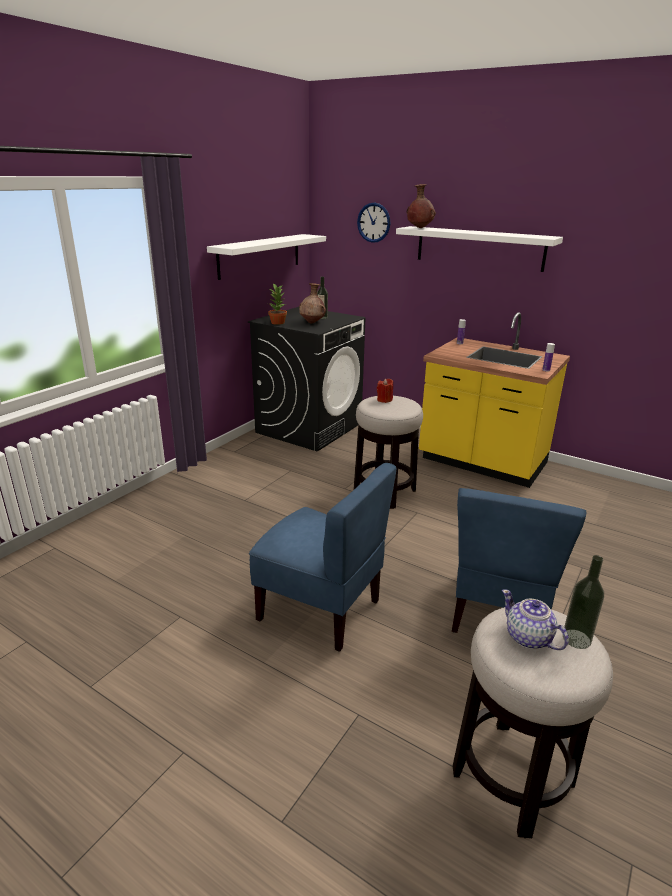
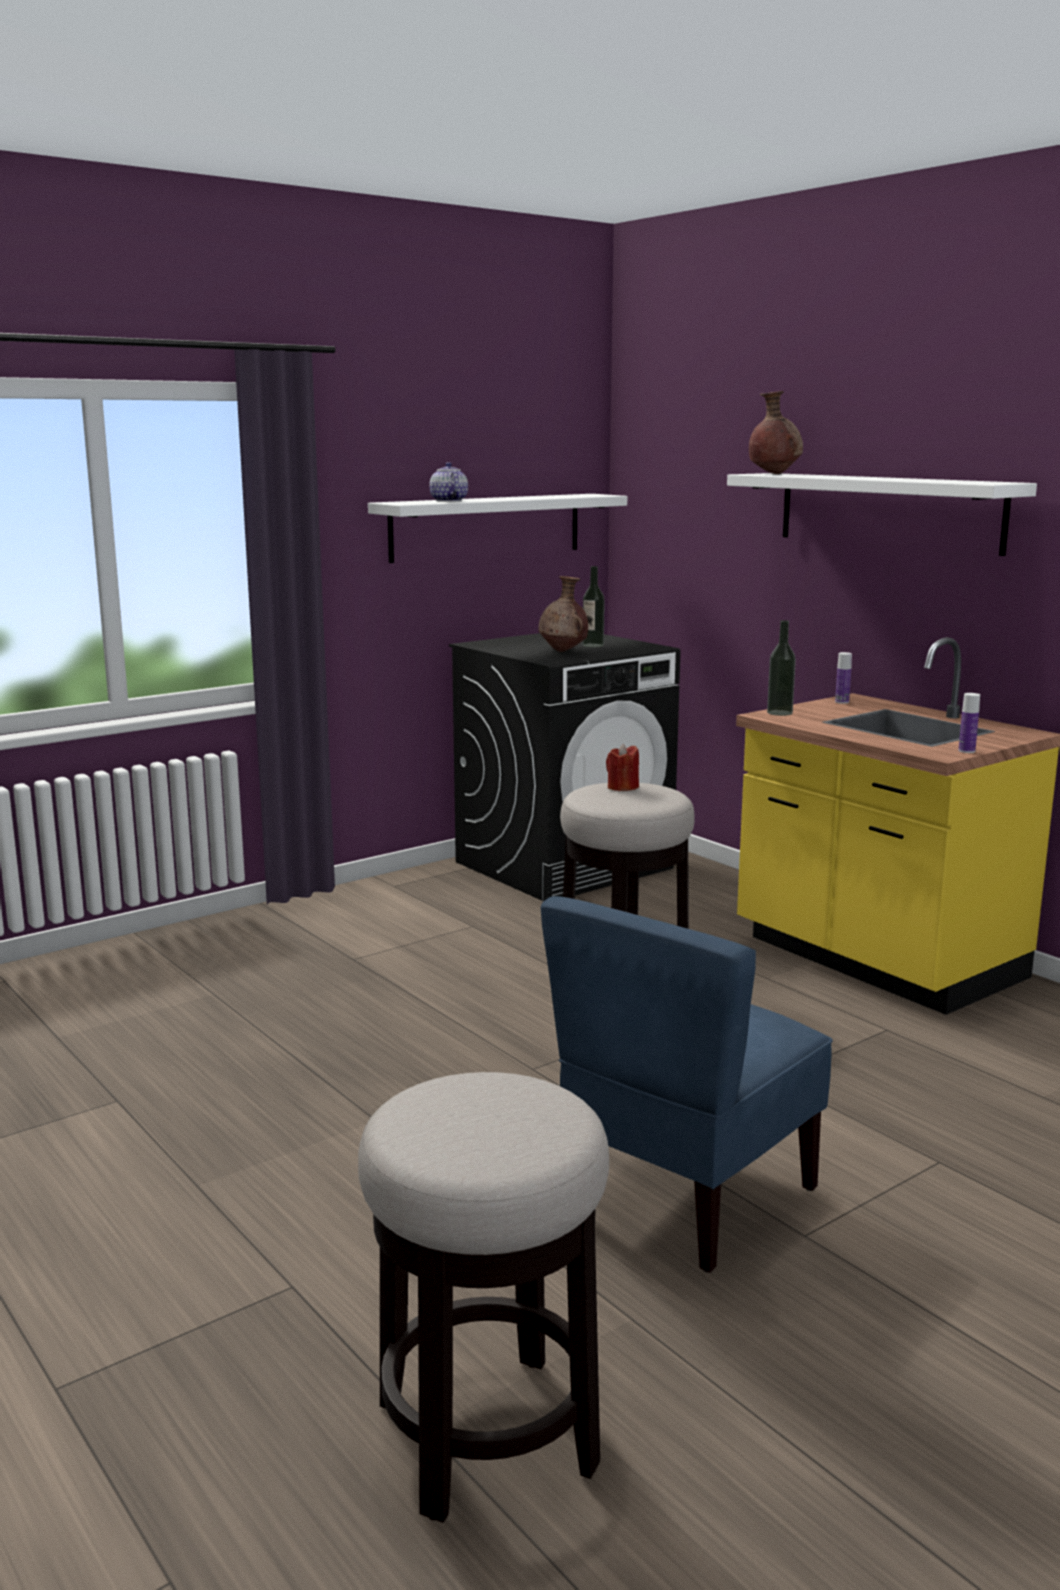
camera: 20 degrees right, 10 degrees down
blue chair [249,463,397,652] -> none
potted plant [268,283,287,325] -> none
wall clock [357,203,390,243] -> none
teapot [502,589,569,650] -> teapot moved to [429,462,468,502]
bottle [563,555,604,649] -> bottle moved to [767,620,796,716]

